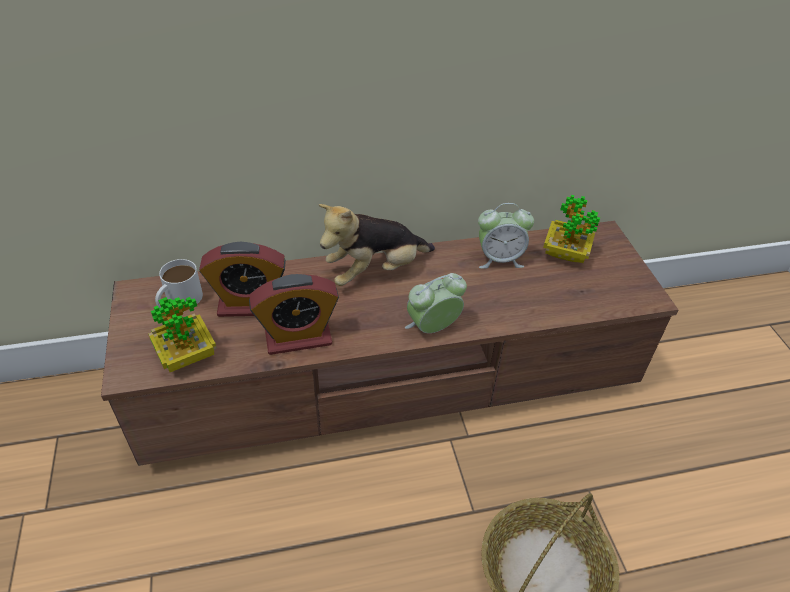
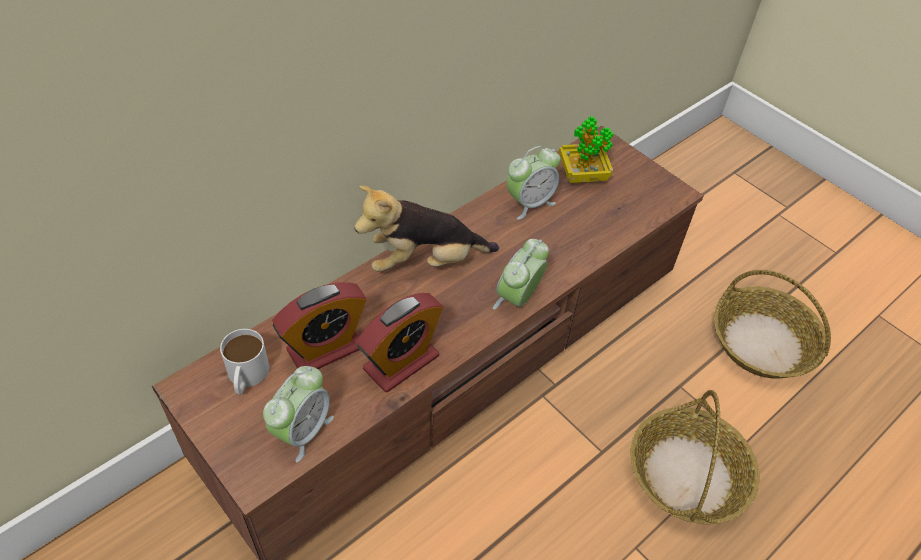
camera: 30 degrees left, 5 degrees up
potted plant [148,297,217,372] -> alarm clock [263,366,334,462]
plush toy [319,204,435,286] -> plush toy turned 45 degrees clockwise [354,186,499,272]
none -> basket [714,270,831,379]

